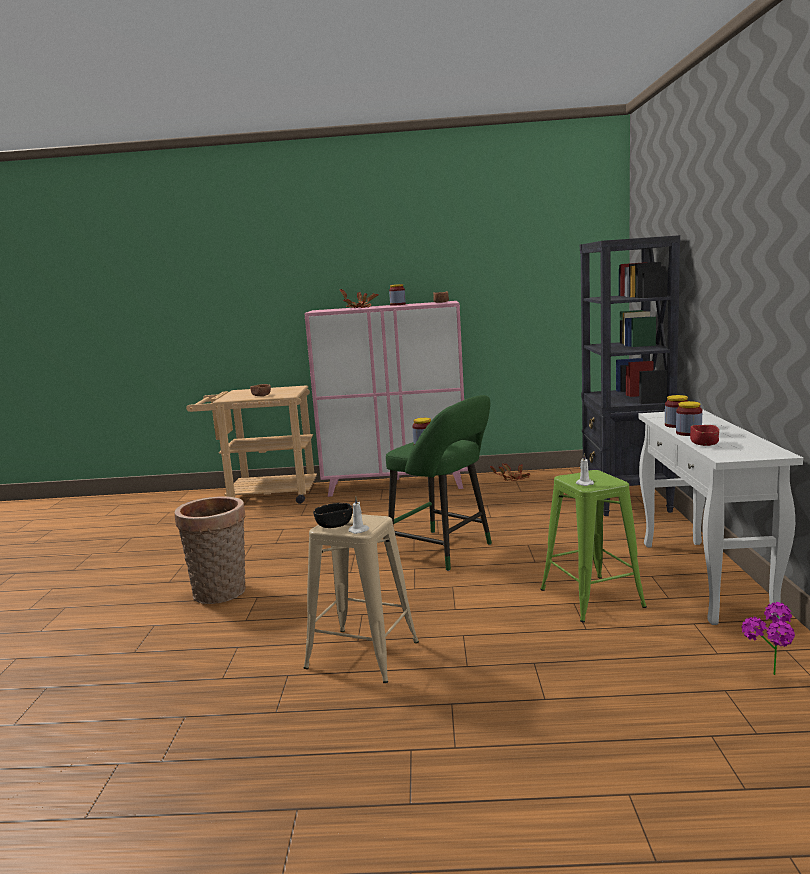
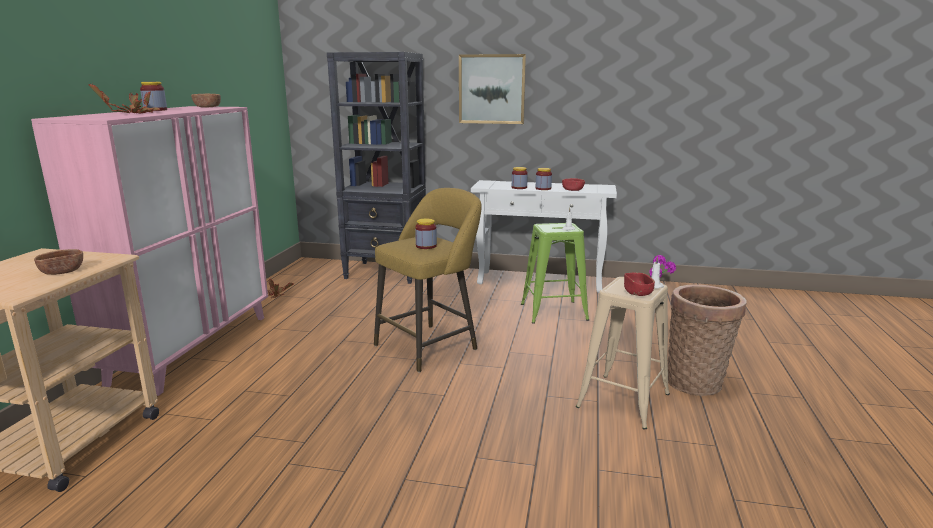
camera: 80 degrees left, 5 degrees up
basket [175,496,246,604] -> basket moved to [668,285,747,396]
black bowl [313,503,353,528] -> red bowl [624,273,655,296]
green stool [386,395,492,571] -> yellow stool [374,188,482,373]
none -> picture [459,54,526,124]

